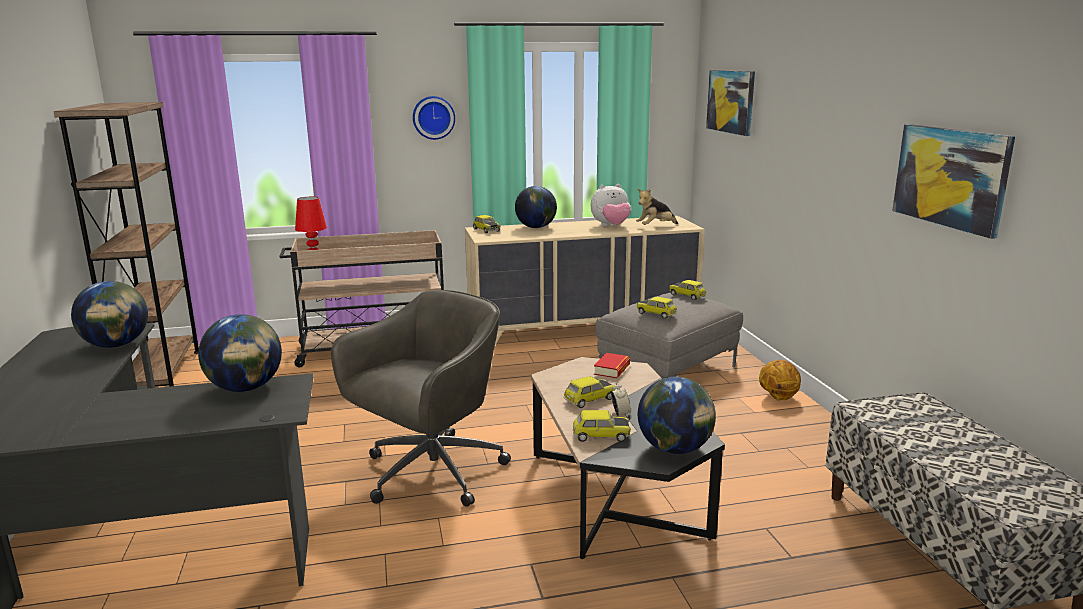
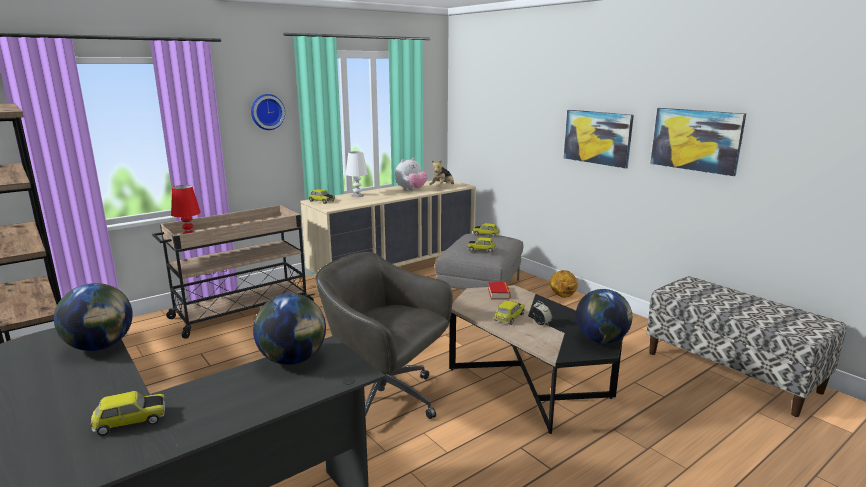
camera: 25 degrees left, 0 degrees up
grey office chair [331,290,511,507] -> grey office chair turned 75 degrees counterclockwise [315,252,453,419]
globe [515,186,557,228] -> white table lamp [346,151,368,197]
toy car [573,410,631,442] -> toy car moved to [91,391,165,436]
picture [706,70,755,136] -> picture moved to [564,110,634,168]

